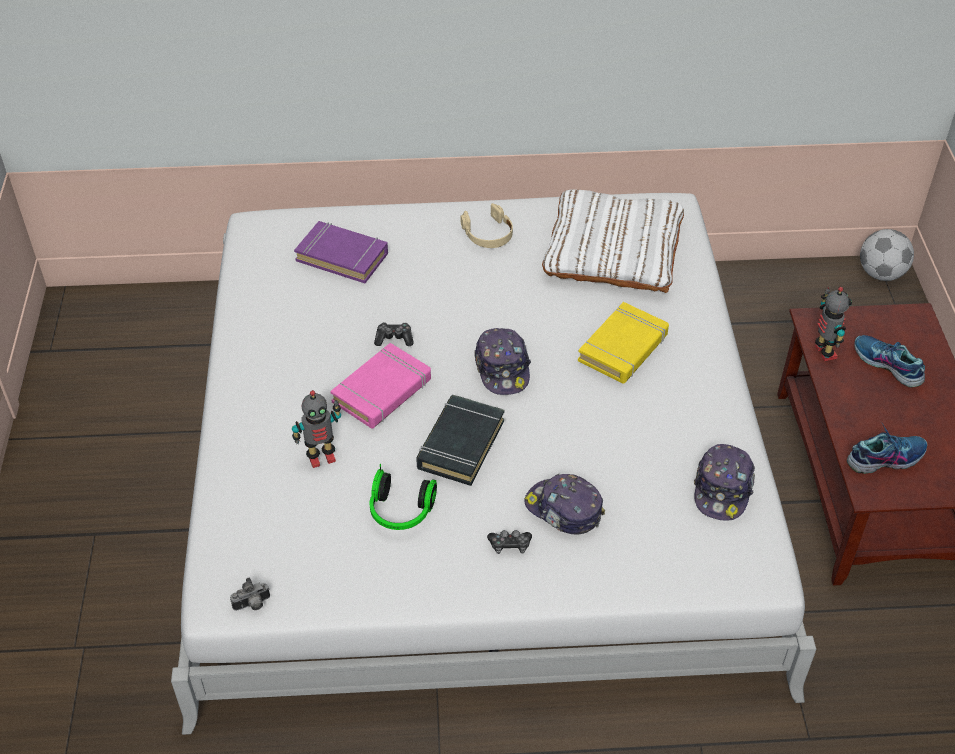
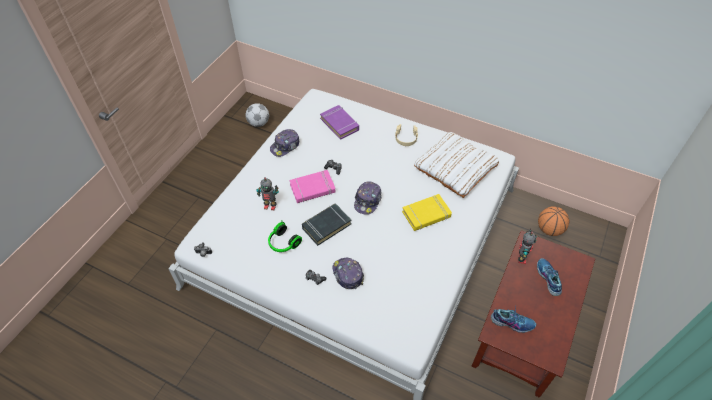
camera: 30 degrees right, 5 degrees up
cap [694,444,755,521] -> cap moved to [270,129,299,157]
football [860,229,914,281] -> football moved to [246,103,269,127]
none -> basketball [538,207,569,236]

